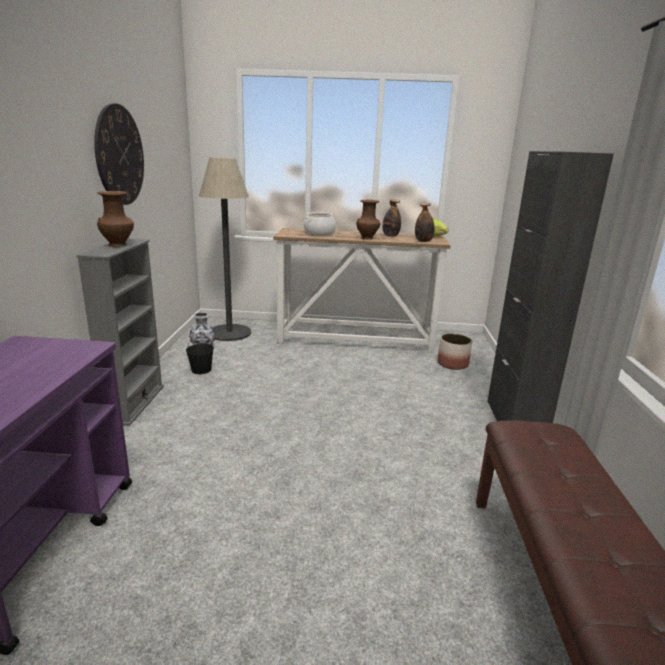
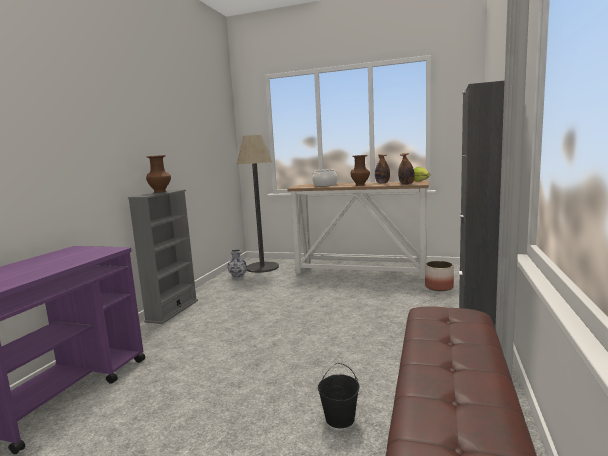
camera: 15 degrees right, 10 degrees down
wall clock [94,103,144,205] -> none
black bucket [186,333,214,374] -> black bucket moved to [318,363,359,429]

